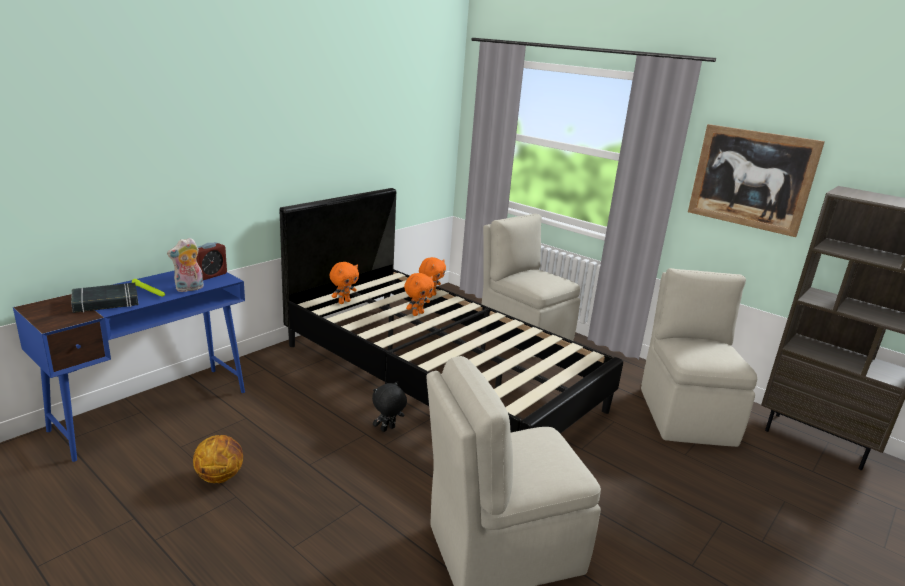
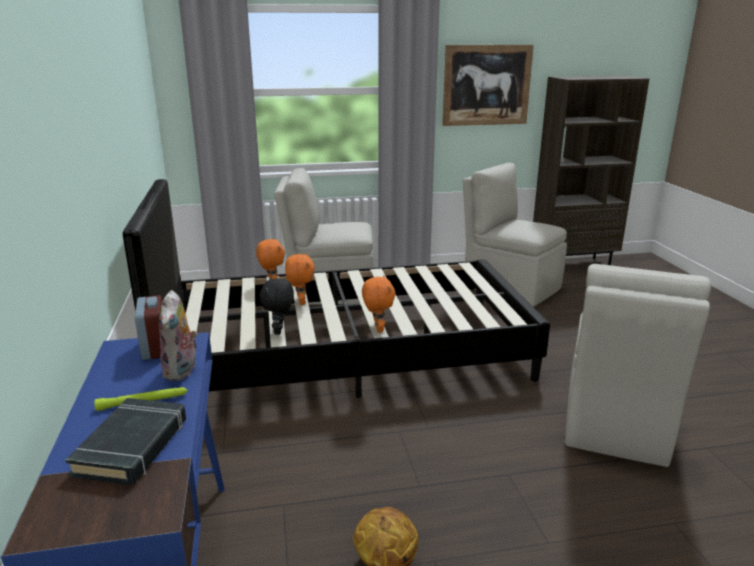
camera: 50 degrees left, 0 degrees up
orange plush toy [329,262,359,304] -> orange plush toy moved to [362,275,396,333]
black plush toy [372,381,407,432] -> black plush toy moved to [259,277,294,335]

